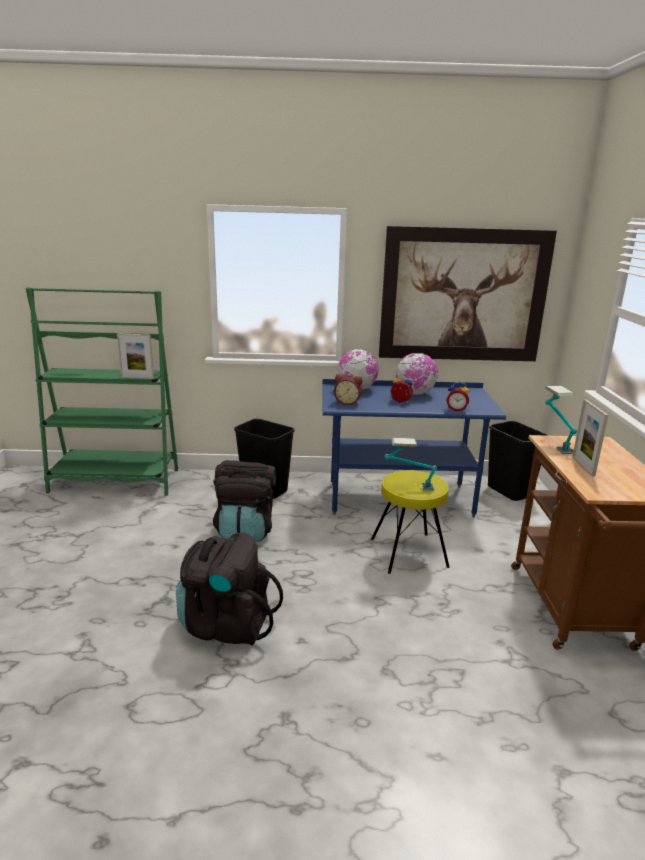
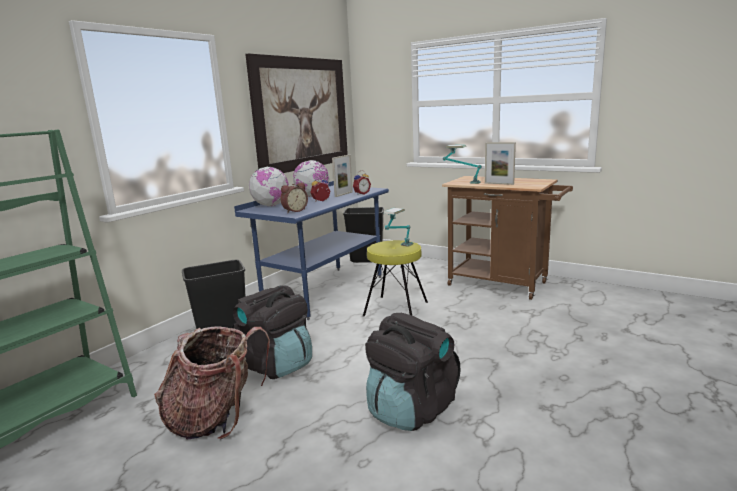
camera: 55 degrees left, 5 degrees down
picture frame [117,334,154,379] -> picture frame moved to [332,155,353,197]
none -> backpack [154,326,270,440]

